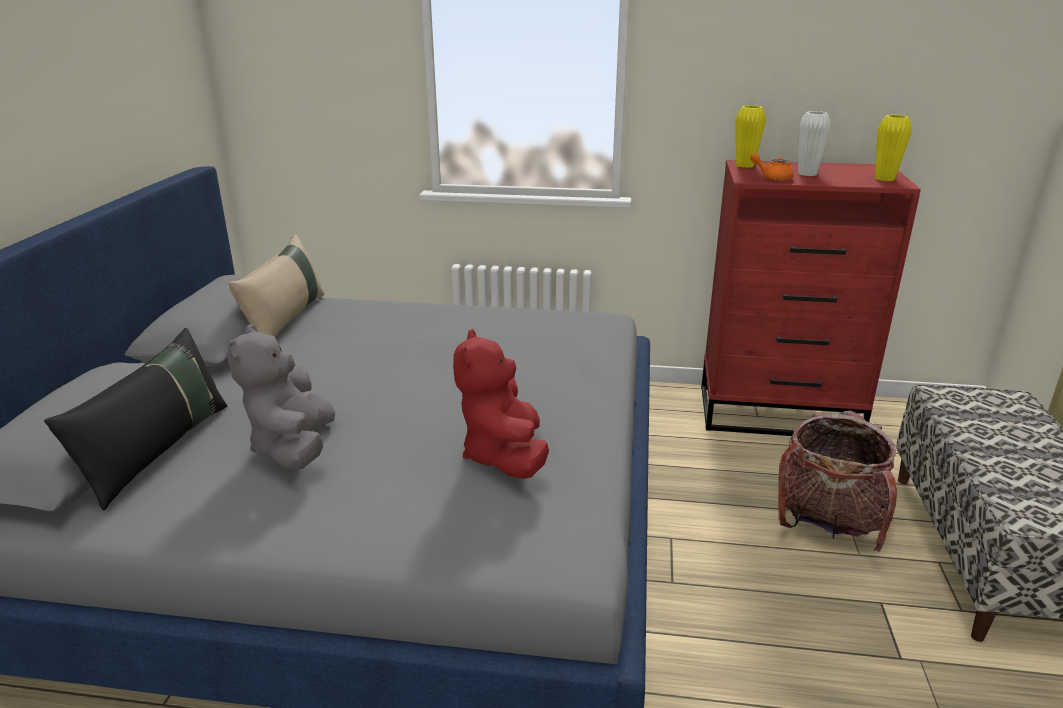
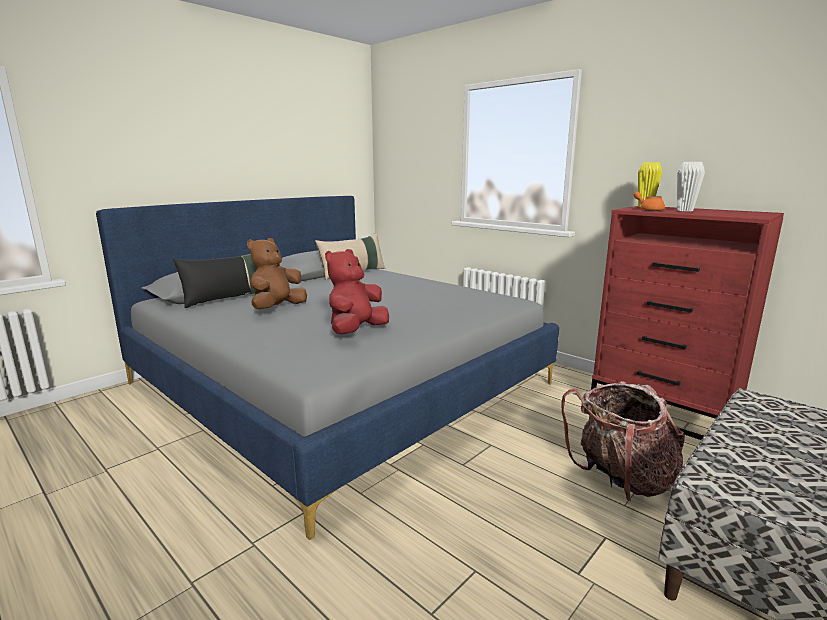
camera: 35 degrees right, 10 degrees down
grey plush toy [227,324,335,470] -> brown plush toy [247,238,307,309]
yellow vase [875,115,912,181] -> none

